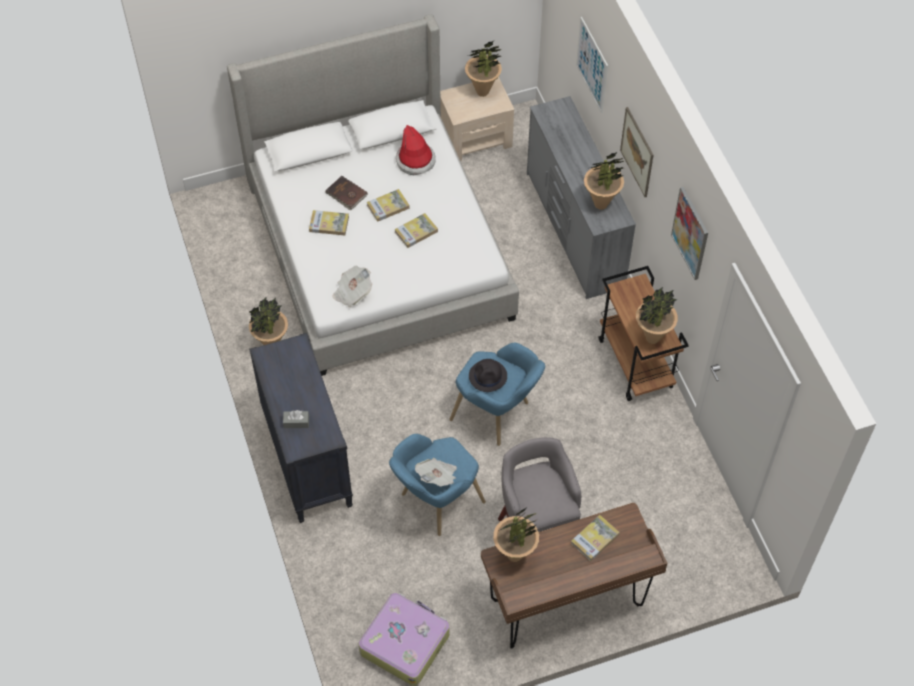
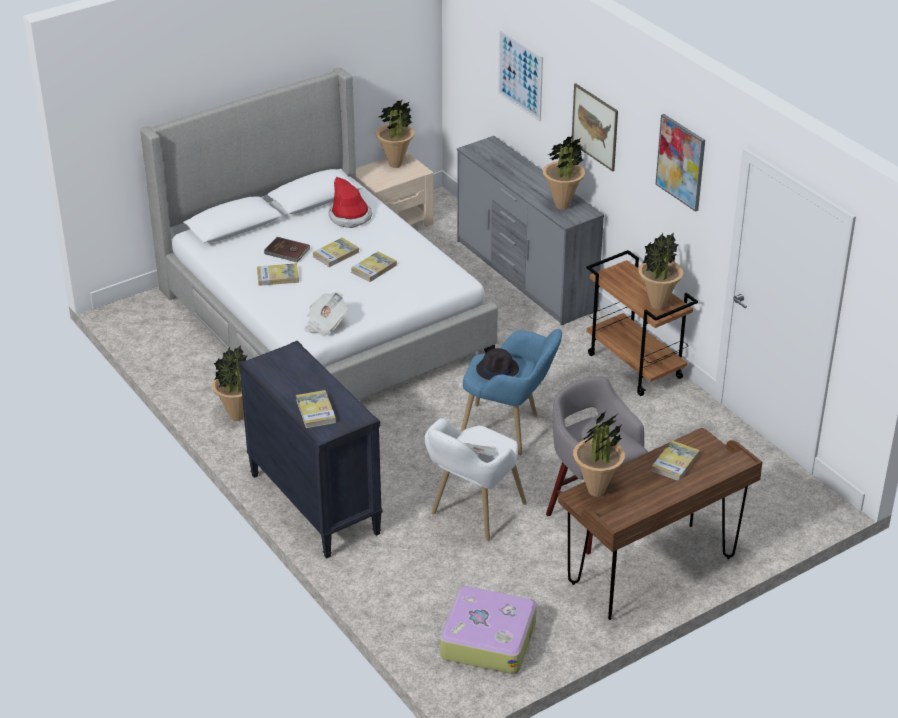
camera: 15 degrees left, 20 degrees down
grey tissue box [283,410,309,428] -> book [296,390,336,428]
blue armchair [389,434,486,536] -> white armchair [425,418,527,541]

